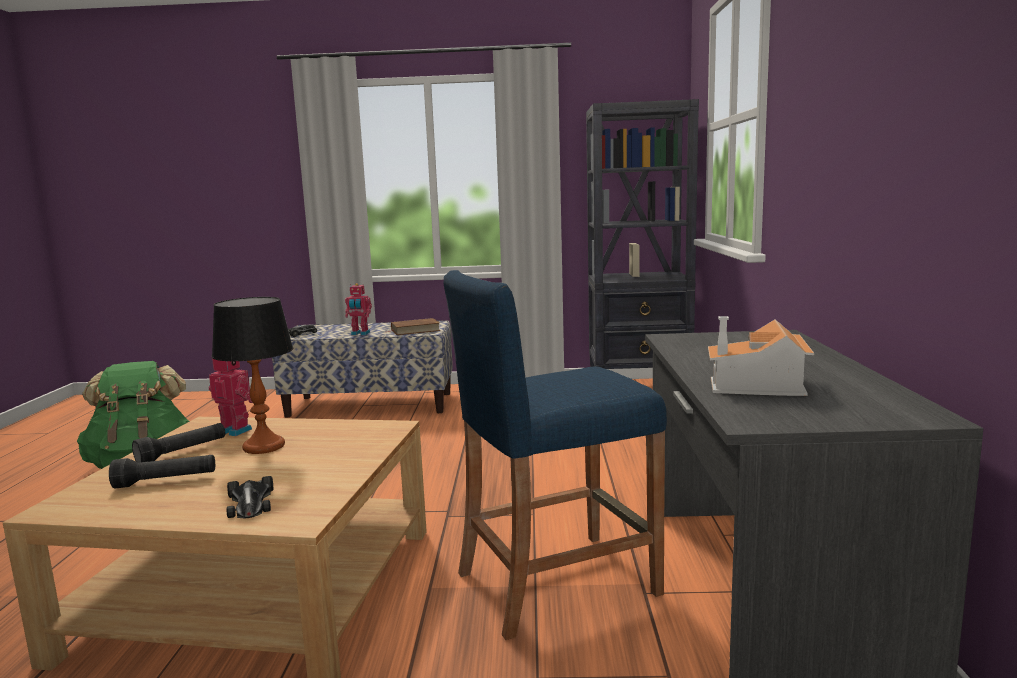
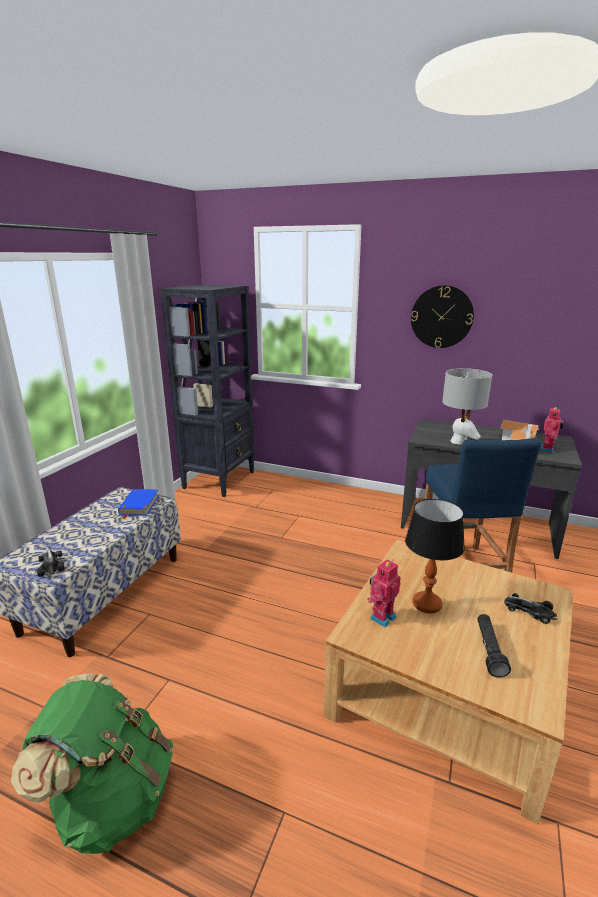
camera: 70 degrees left, 10 degrees up
black flashlight [132,423,225,463] -> none
toy car [226,476,273,518] -> toy car turned 150 degrees counterclockwise [504,593,557,624]
toy robot [345,283,372,335] -> toy robot moved to [540,406,563,452]
brown book [388,318,440,335] -> blue book [118,489,159,519]
none -> wall clock [411,285,474,348]
none -> grey table lamp [442,368,492,445]

